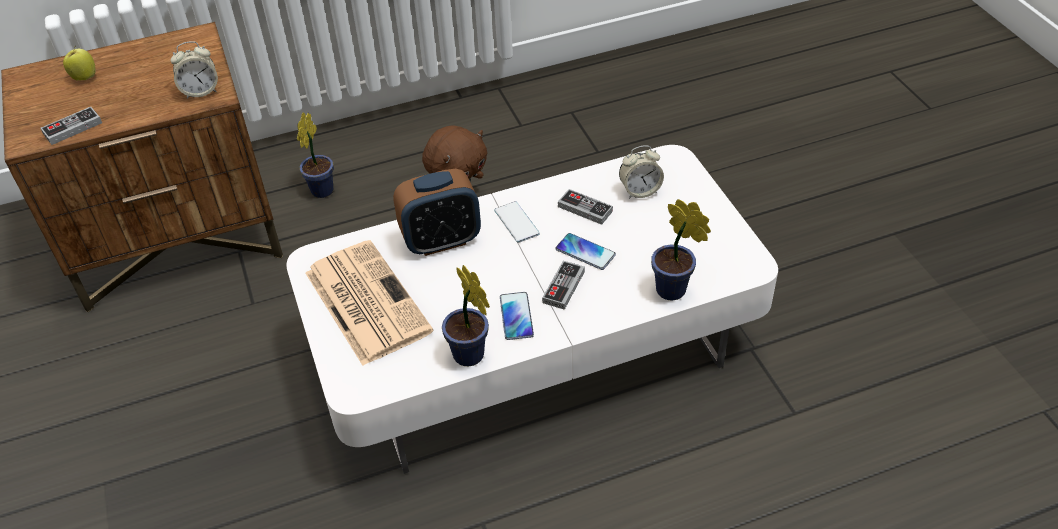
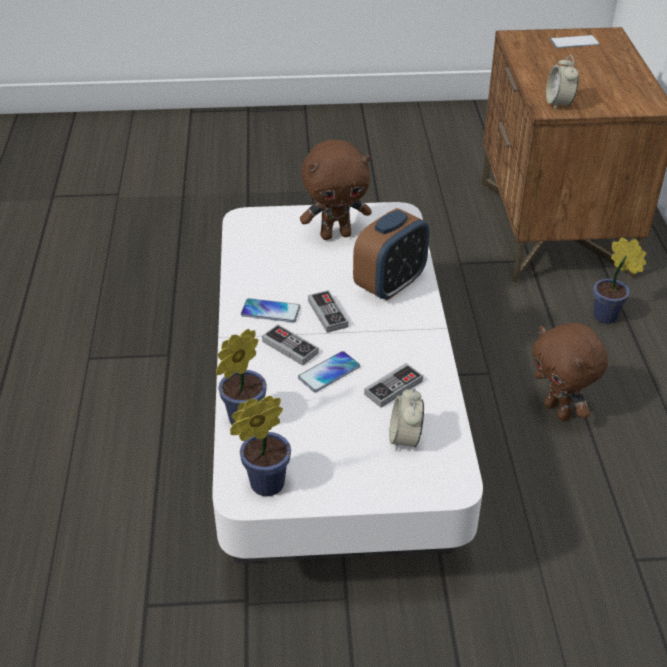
camera: 105 degrees right, 5 degrees down
game controller [41,107,102,145] -> game controller moved to [308,290,348,333]
apple [63,46,95,81] -> none
newspaper [306,240,434,366] -> brown plush toy [300,140,372,240]
alarm clock [393,169,481,256] -> alarm clock turned 135 degrees counterclockwise [353,208,429,301]
potted plant [442,265,490,366] -> potted plant moved to [230,396,291,496]
phone [494,201,540,243] -> phone moved to [550,35,600,48]

